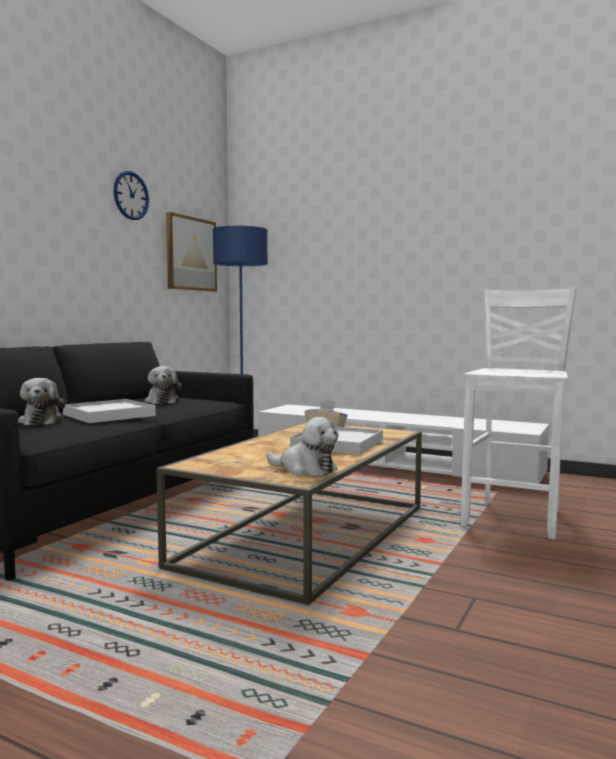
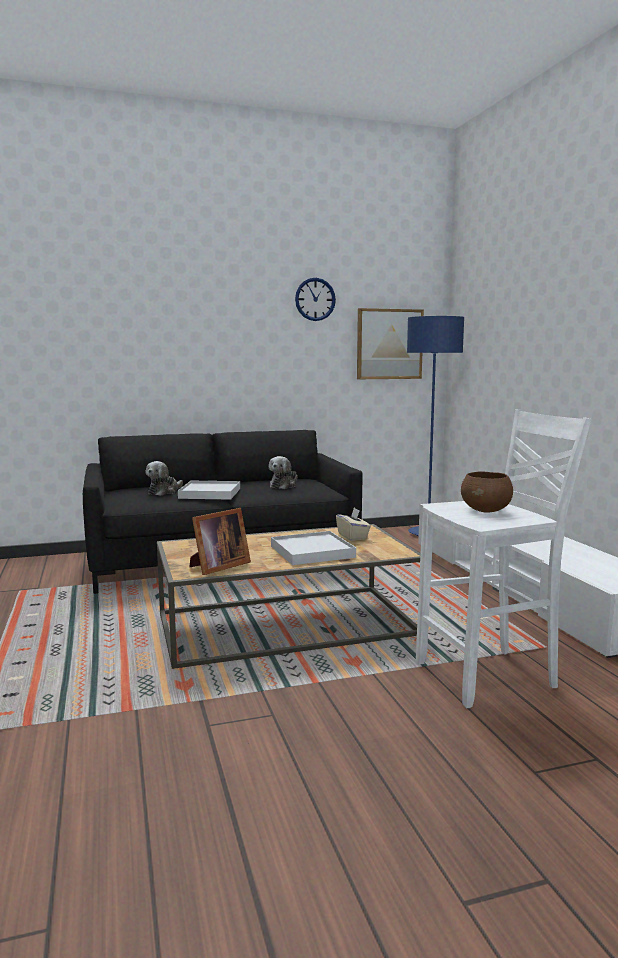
camera: 45 degrees right, 5 degrees up
plush toy [266,417,339,476] -> picture frame [190,508,251,575]
none -> brown bowl [461,471,513,513]

